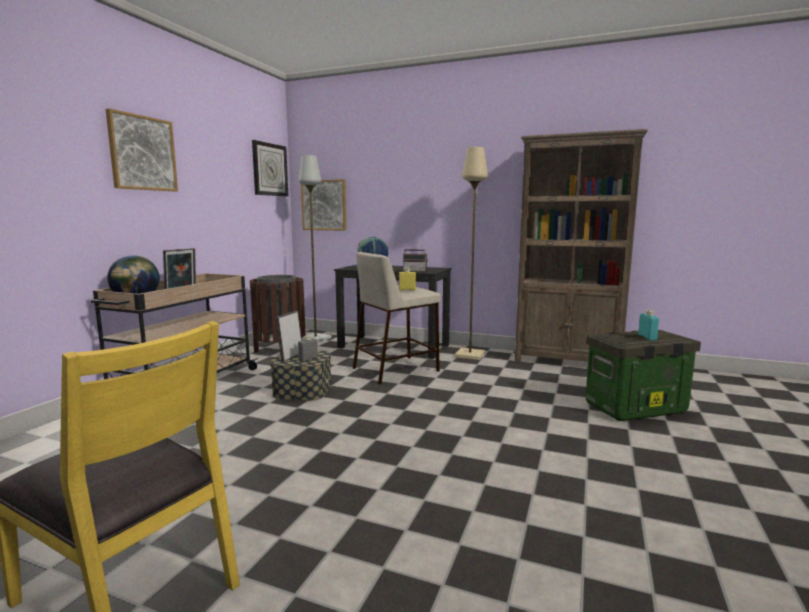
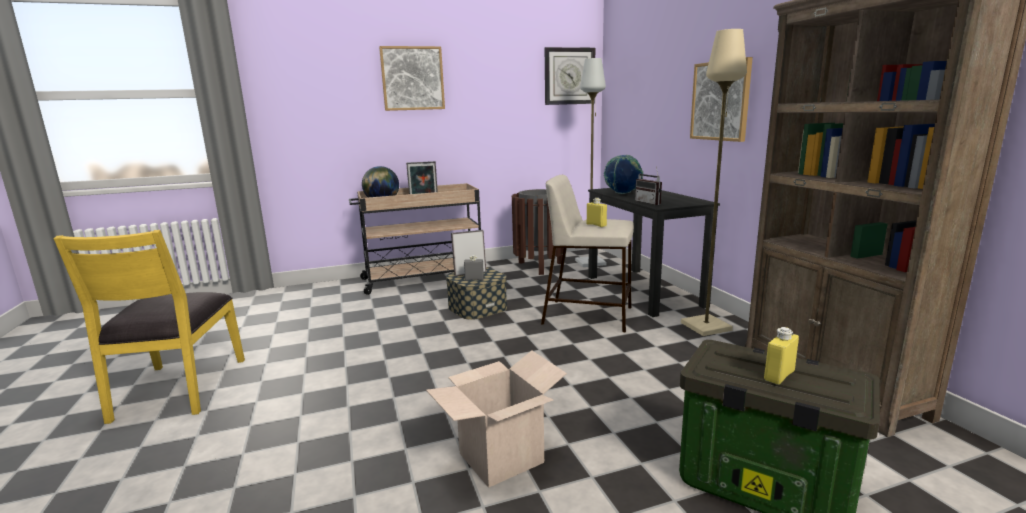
camera: 50 degrees right, 5 degrees up
picture [301,179,347,231] -> picture moved to [690,57,753,142]
turquoise bottle [638,310,659,340] -> yellow bottle [764,327,799,385]
none -> cardboard box [426,350,567,488]

